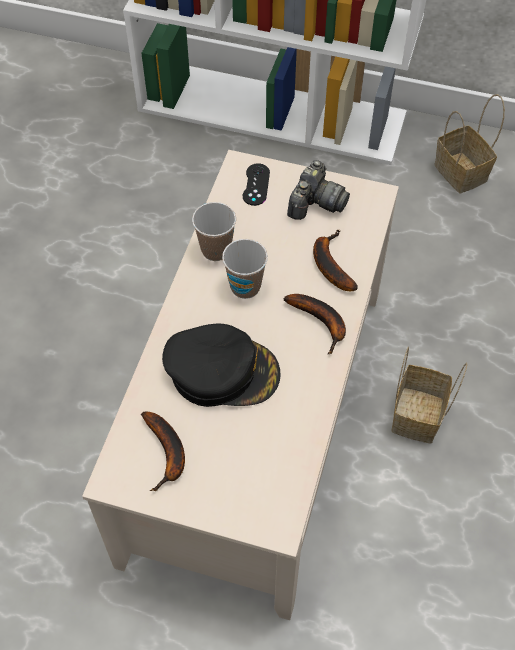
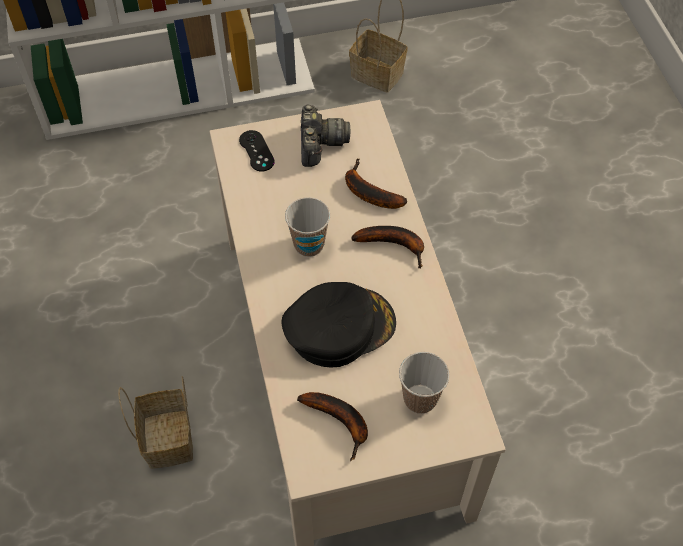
camera: 30 degrees left, 0 degrees up
cup [192,202,236,261] -> cup moved to [399,352,450,414]
basket [391,346,467,444] -> basket moved to [118,376,193,469]

